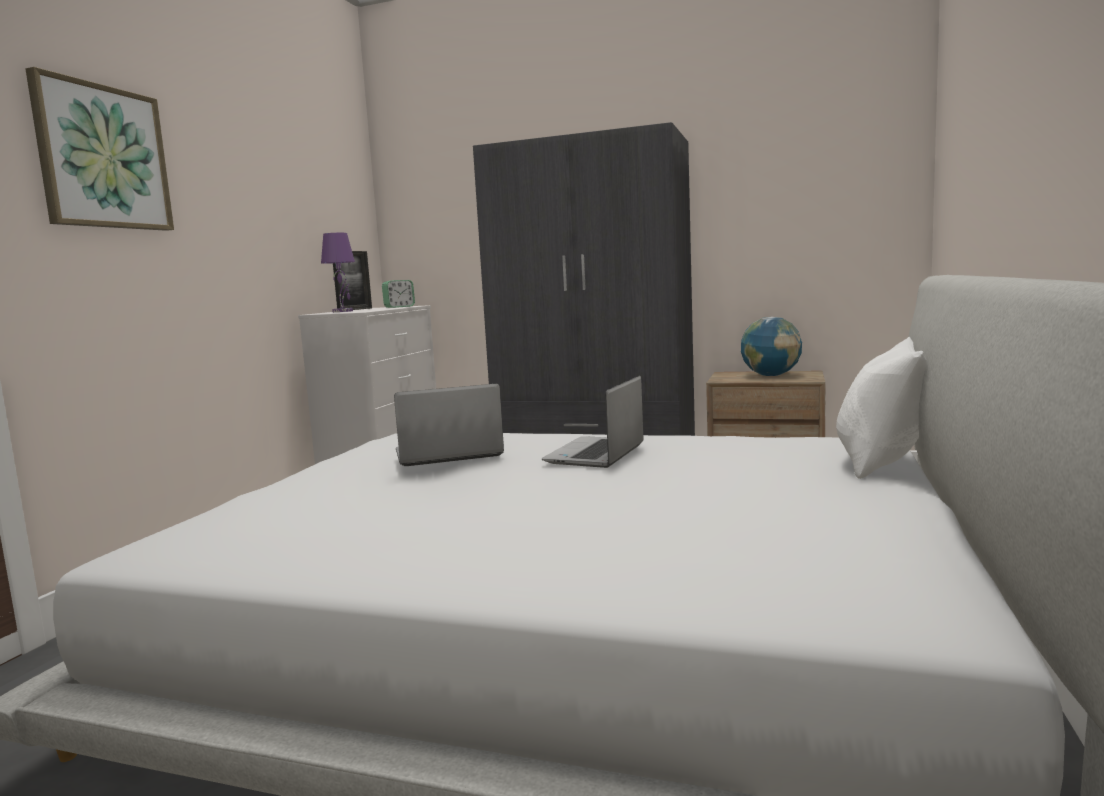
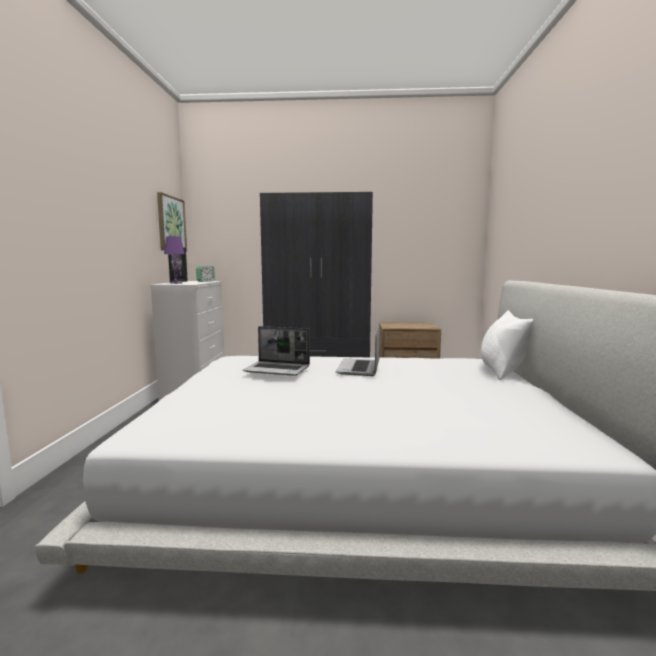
camera: 15 degrees left, 0 degrees up
picture [25,67,174,231] -> picture moved to [157,192,187,252]
laptop [394,384,504,466] -> laptop turned 135 degrees counterclockwise [243,326,310,376]
globe [741,317,802,376] -> none

